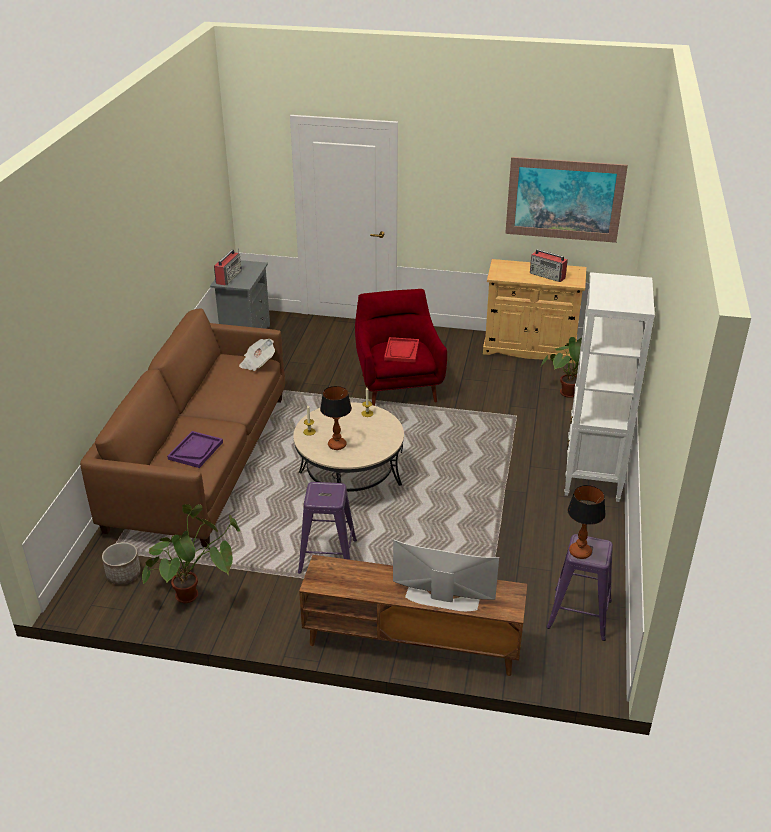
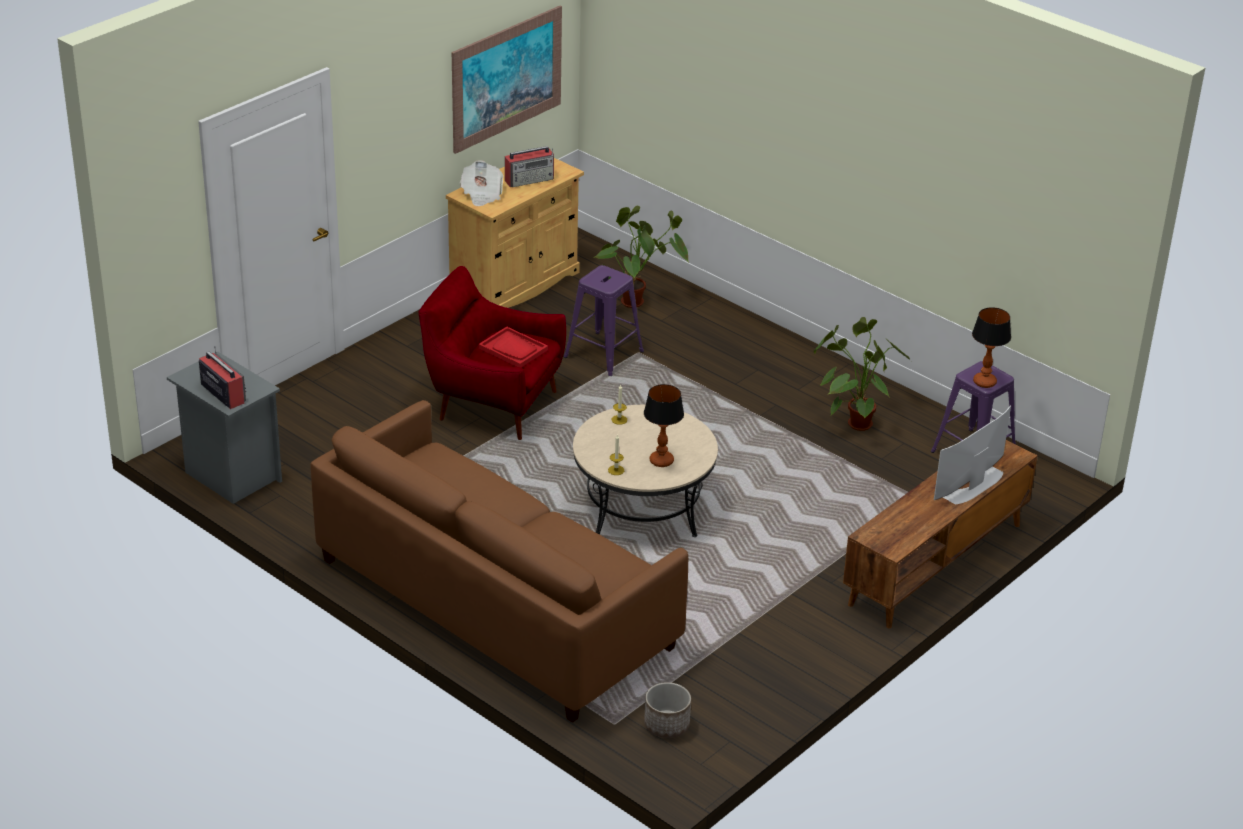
camera: 60 degrees left, 0 degrees up
potted plant [142,504,240,603] -> potted plant moved to [814,317,911,431]
purple tray [167,431,223,468] -> none
newspaper [239,339,275,371] -> newspaper moved to [460,160,504,206]
purple stool [298,482,357,574] -> purple stool moved to [564,265,644,376]
white bookcase [564,272,655,502] -> none

